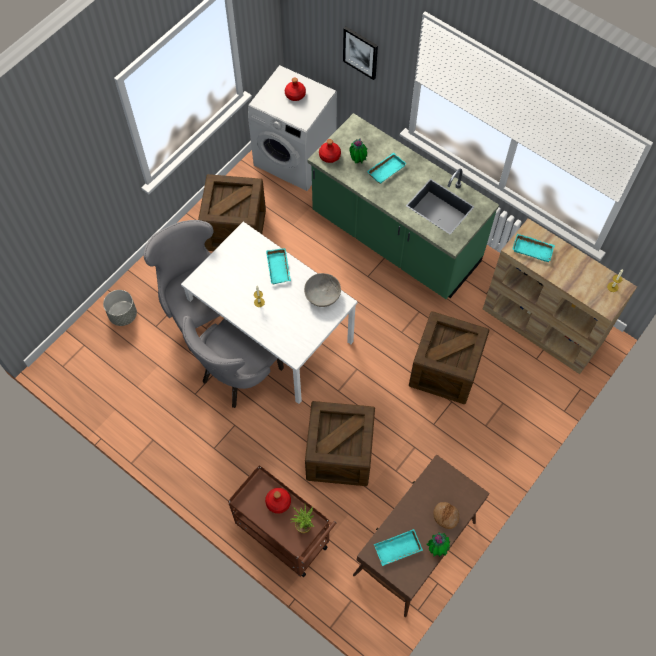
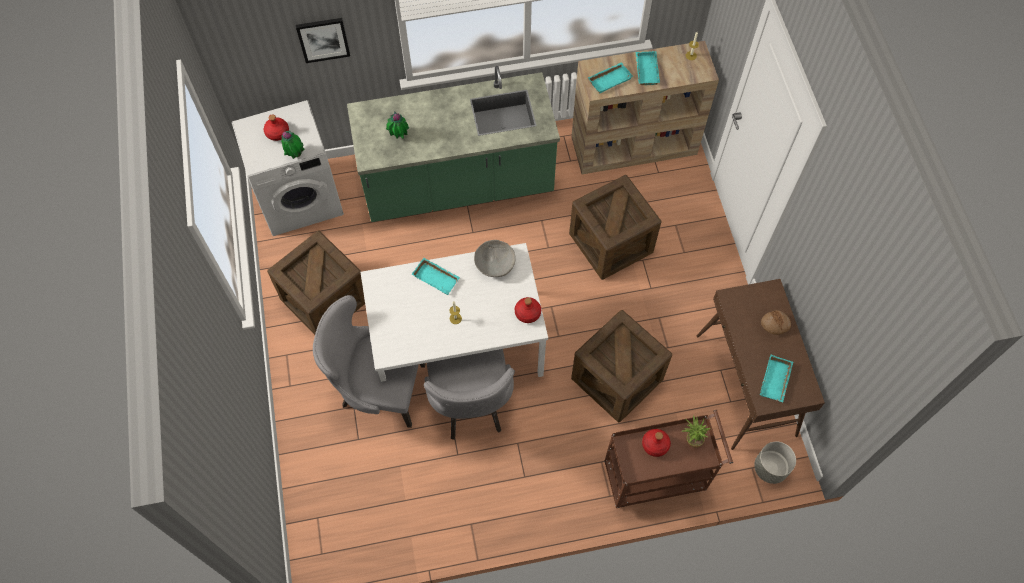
camera: 50 degrees left, 0 degrees up
grey planter [103,290,137,326] -> grey planter moved to [754,442,796,484]
red bottle [319,139,341,163] -> red bottle moved to [515,297,541,323]
turquoise tray [367,152,407,184] -> turquoise tray moved to [635,51,660,85]
potted plant [426,533,450,557] -> potted plant moved to [281,130,304,159]

